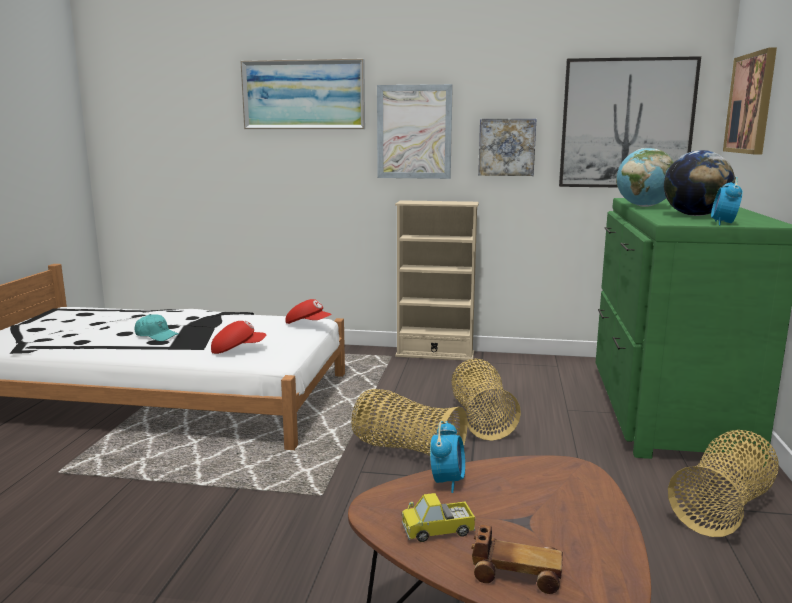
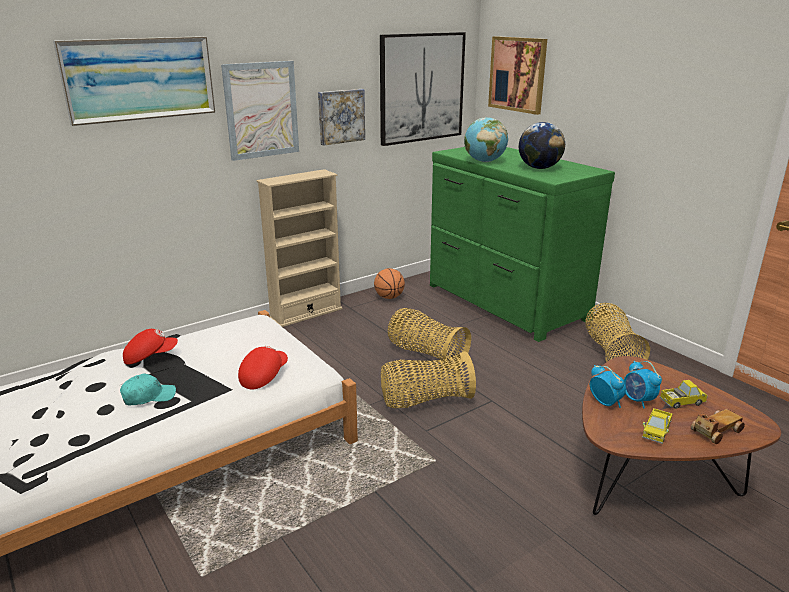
camera: 45 degrees left, 10 degrees up
red cap [286,299,332,324] -> red cap moved to [123,329,178,365]
alarm clock [711,177,742,225] -> alarm clock moved to [624,361,662,409]
none -> basketball [374,268,405,299]
none -> toy truck [660,380,708,409]

